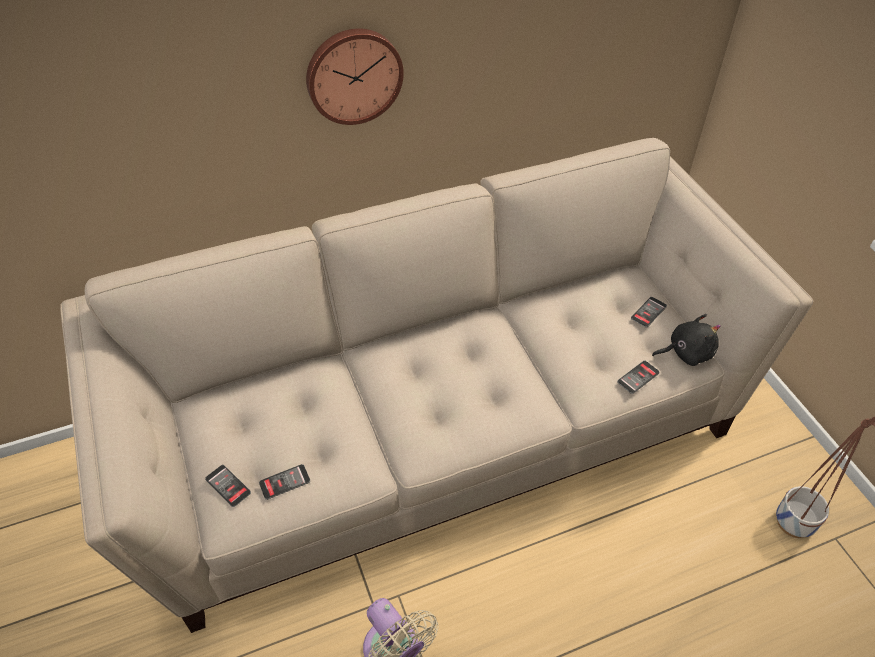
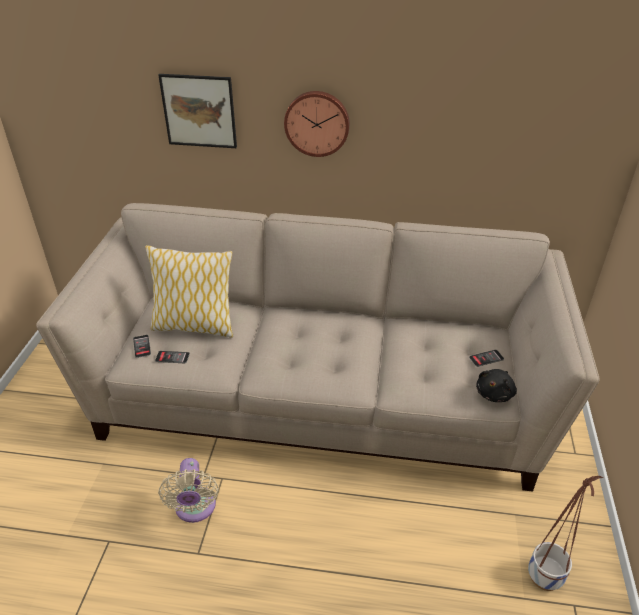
camera: 30 degrees right, 10 degrees down
phone [617,361,660,394] -> none
black plush toy [652,314,721,366] -> black plush toy turned 105 degrees clockwise [476,369,517,402]
none -> pillow [145,245,234,338]
none -> picture [158,74,237,148]

